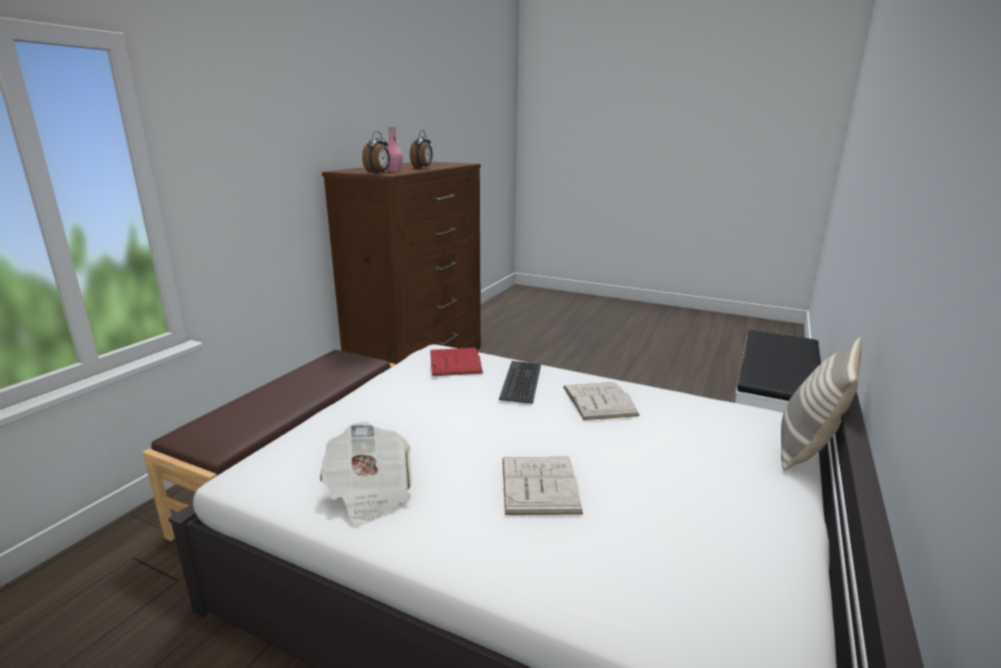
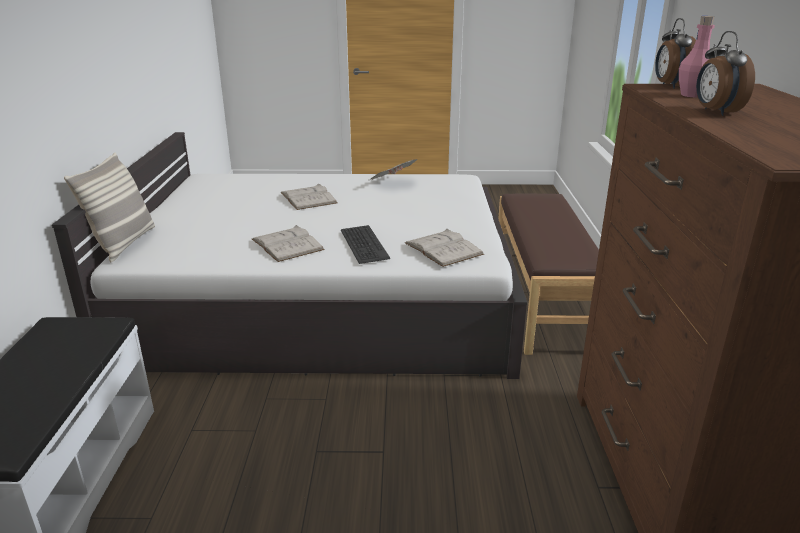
camera: 155 degrees right, 5 degrees up
red book [430,348,483,376] -> white book [404,229,484,267]

